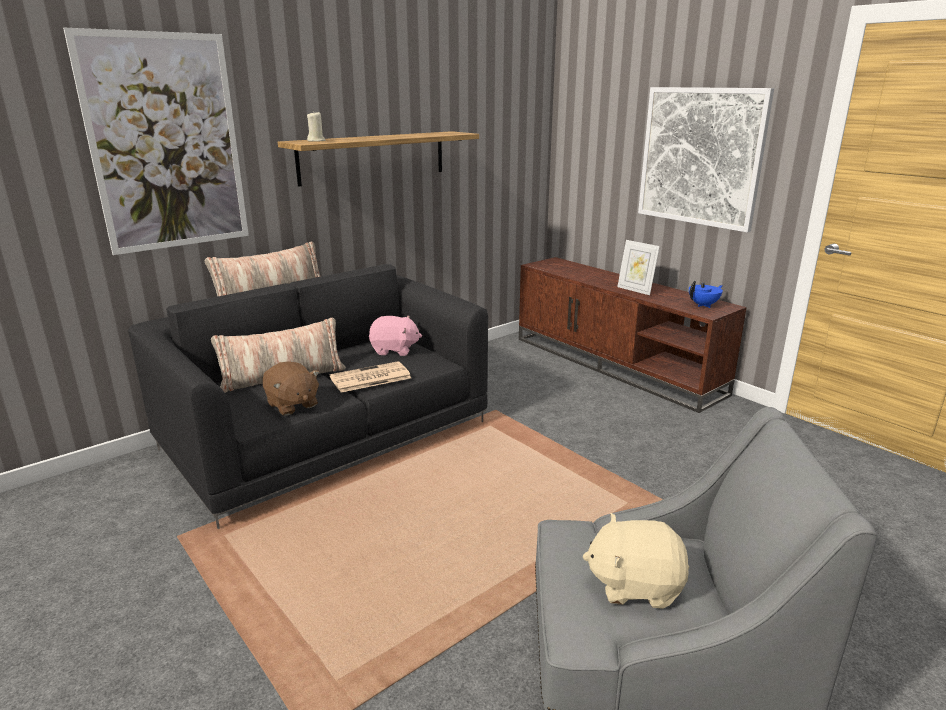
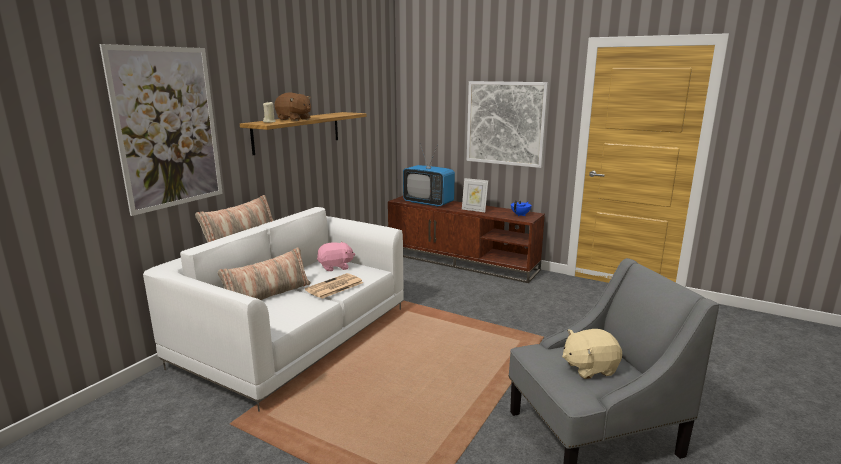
camera: 20 degrees left, 5 degrees down
black sofa [128,264,488,529] -> white sofa [143,207,404,412]
brown plush toy [263,362,320,416] -> brown plush toy moved to [275,92,311,121]
none -> television [403,143,455,207]

